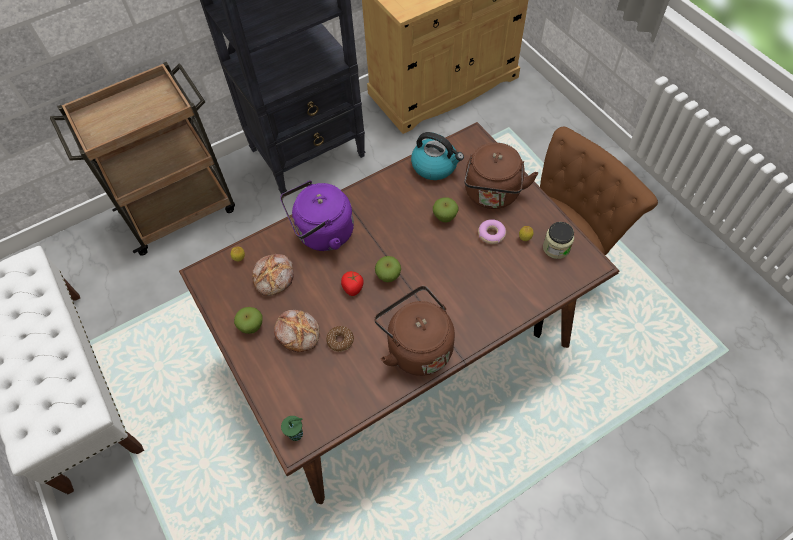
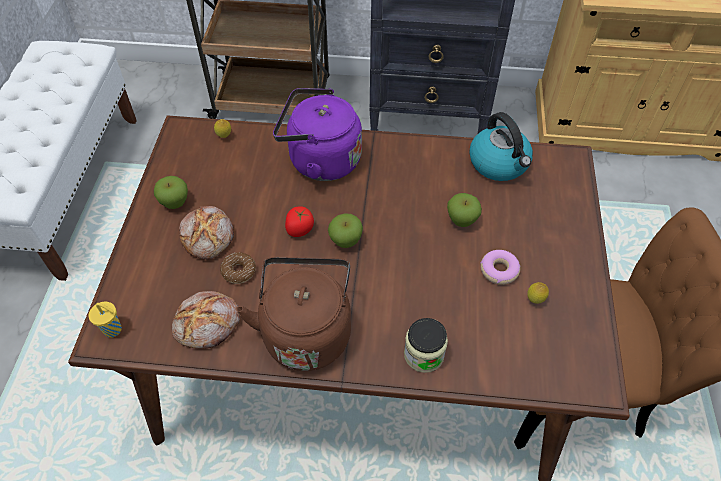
camera: 35 degrees right, 5 degrees down
bread [252,254,294,296] -> bread moved to [172,291,240,349]
green cup [281,416,303,441] -> yellow cup [89,302,122,338]
brown kettle [464,143,538,209] -> none
jar [543,222,574,259] -> jar moved to [404,318,448,373]

